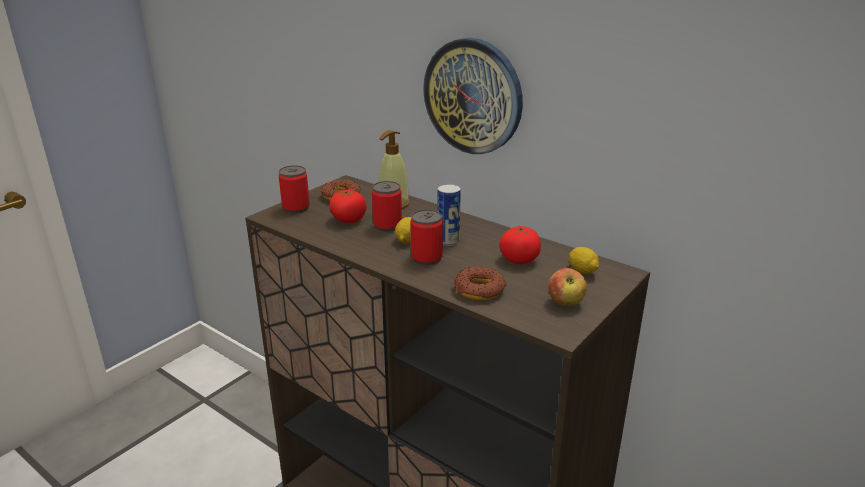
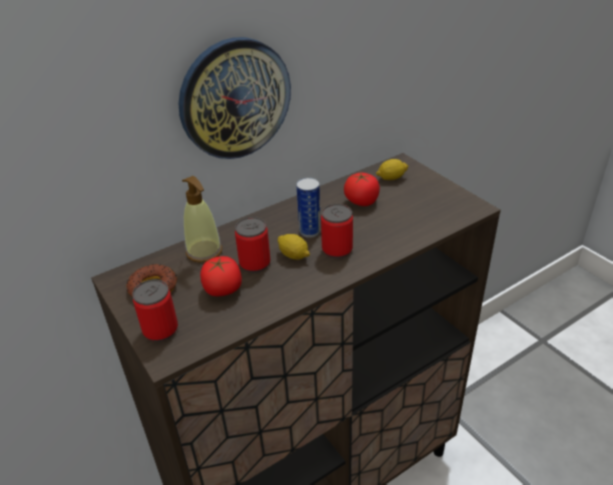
camera: 70 degrees left, 10 degrees up
donut [454,267,506,300] -> none
apple [548,268,587,306] -> none

